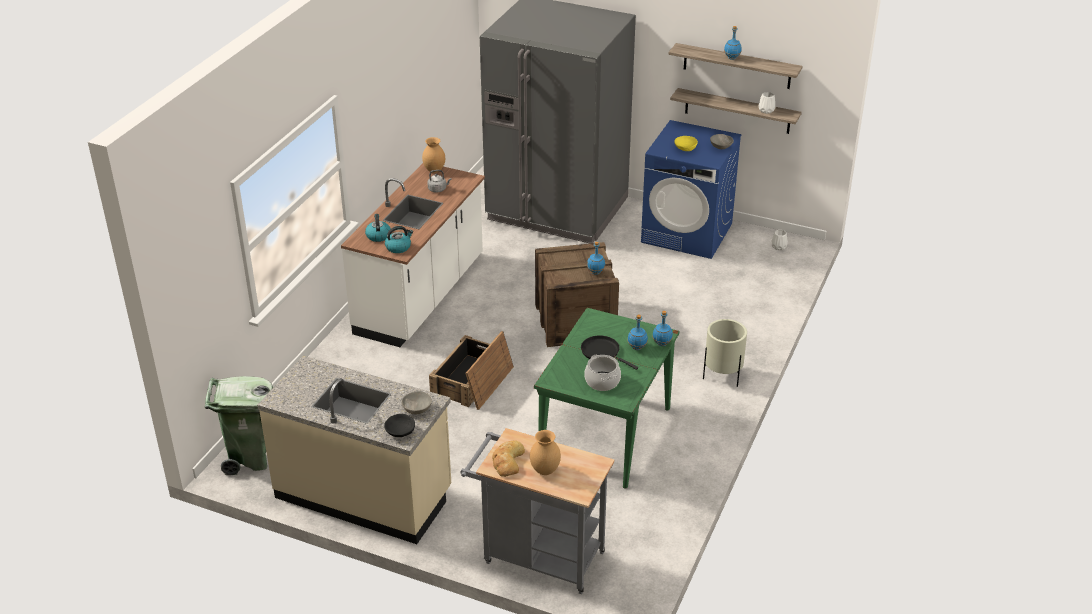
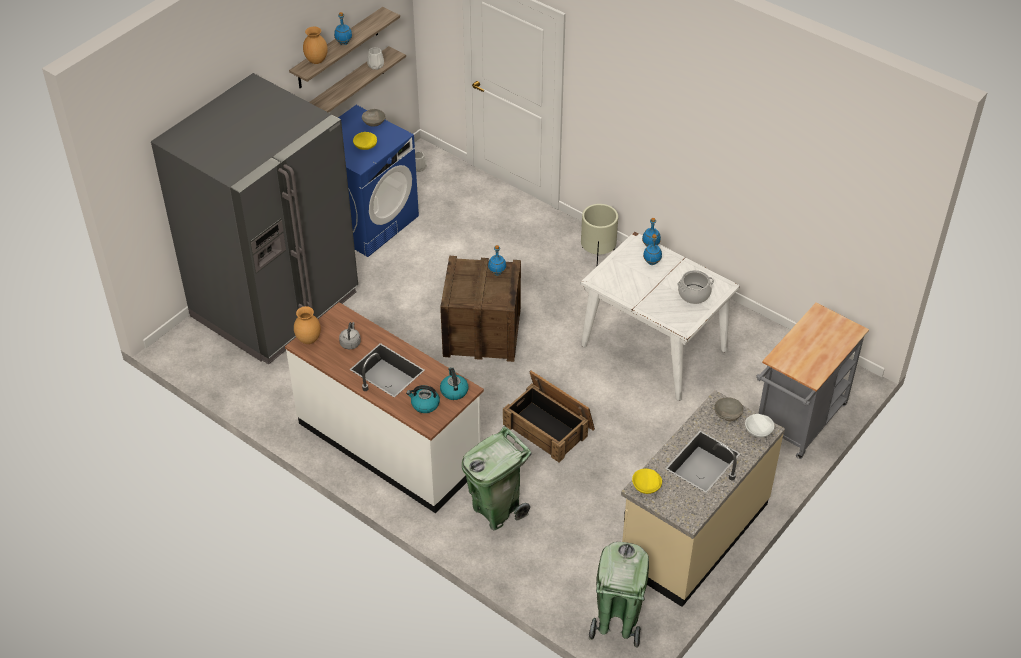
camera: 75 degrees left, 10 degrees up
black bowl [384,414,415,437] -> white bowl [745,414,775,438]
bread [492,440,525,477] -> none
brown vase [530,430,561,475] -> brown vase moved to [303,27,328,64]
green dining table [534,308,679,488] -> white dining table [580,232,740,401]
black frying pan [581,335,638,370] -> none
none -> green trash can [462,426,532,531]
none -> yellow bowl [632,469,662,494]

